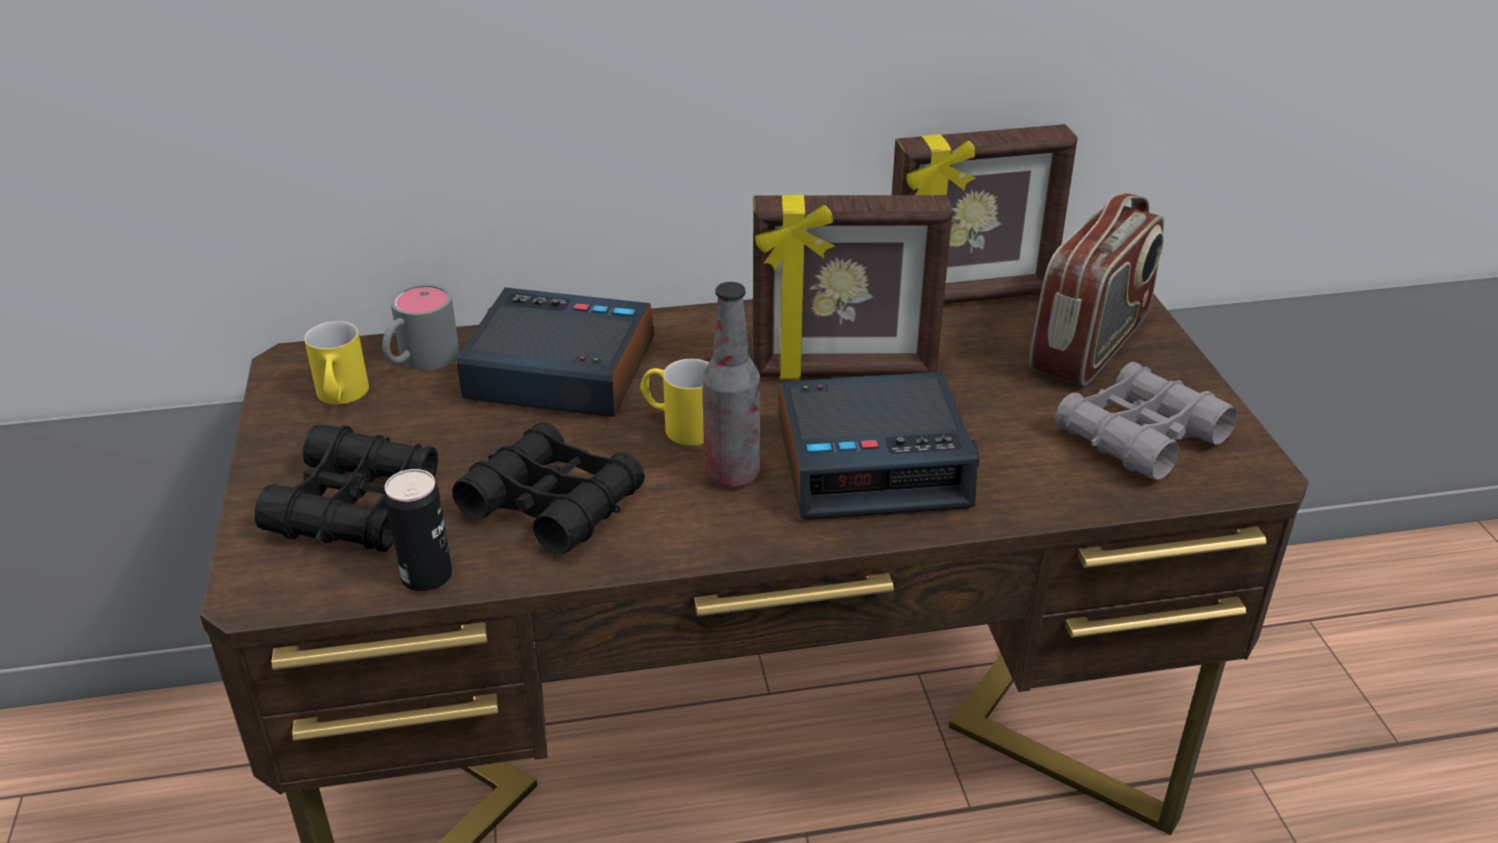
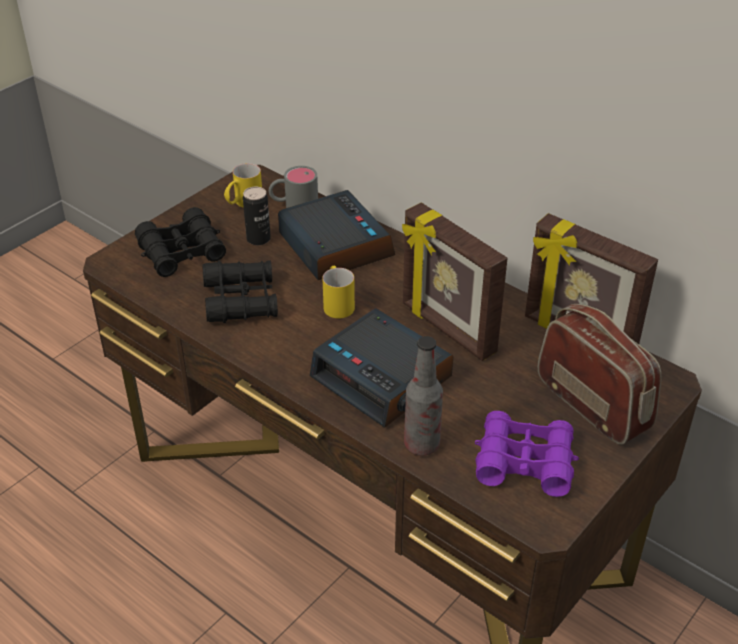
camera: 50 degrees right, 5 degrees up
can [384,469,452,591] -> can moved to [243,187,271,245]
bottle [702,282,760,488] -> bottle moved to [404,336,443,456]
radio [1029,193,1164,386] -> radio turned 120 degrees counterclockwise [538,304,661,445]
grey binoculars [1055,362,1237,480] -> purple binoculars [475,411,579,497]

